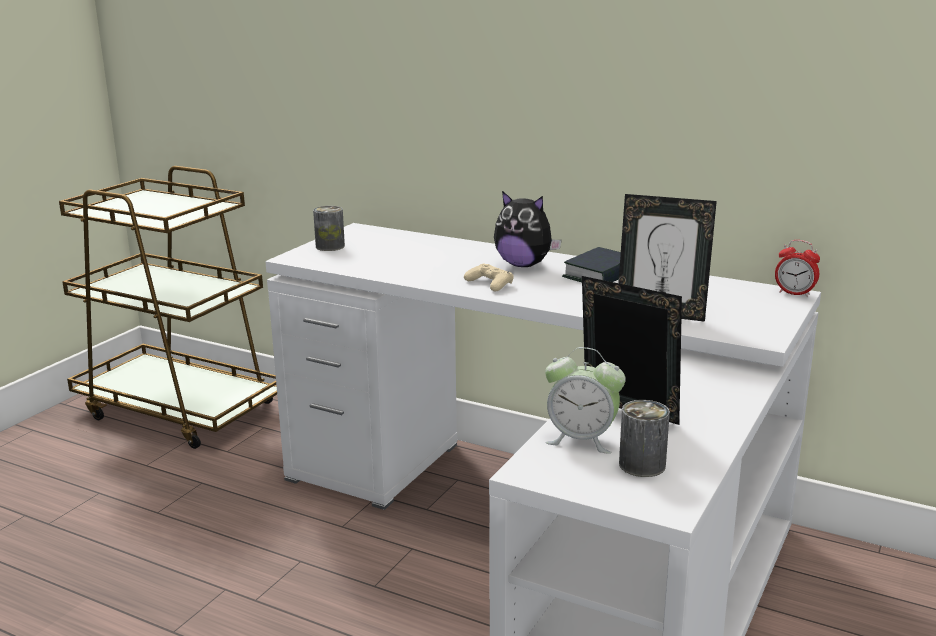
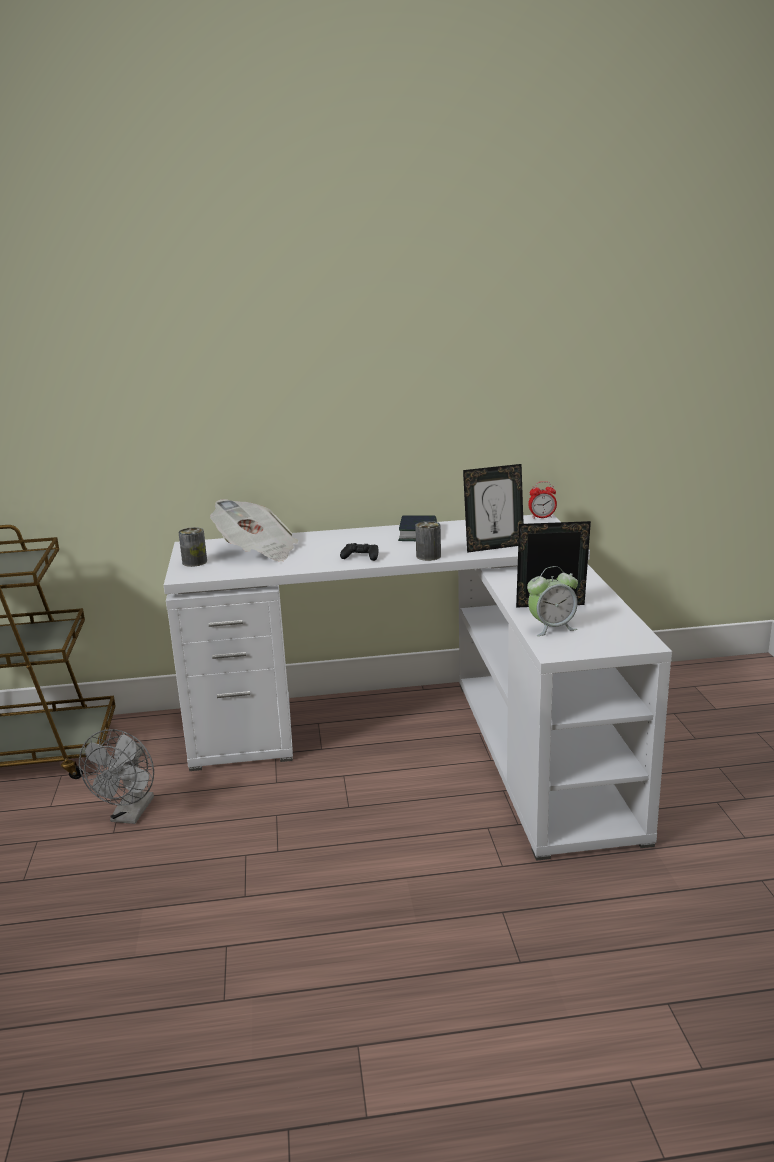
camera: 35 degrees left, 0 degrees up
beige game controller [464,264,514,292] -> black game controller [340,543,378,561]
plush toy [494,191,562,267] -> none
can [619,400,670,477] -> can moved to [415,521,441,561]
none -> grey fan [79,729,154,824]
none -> newspaper [210,499,298,561]

